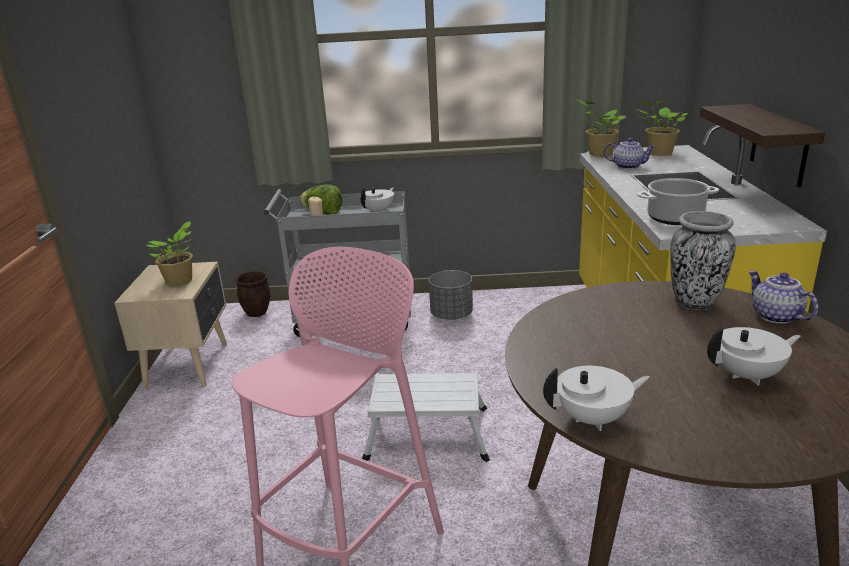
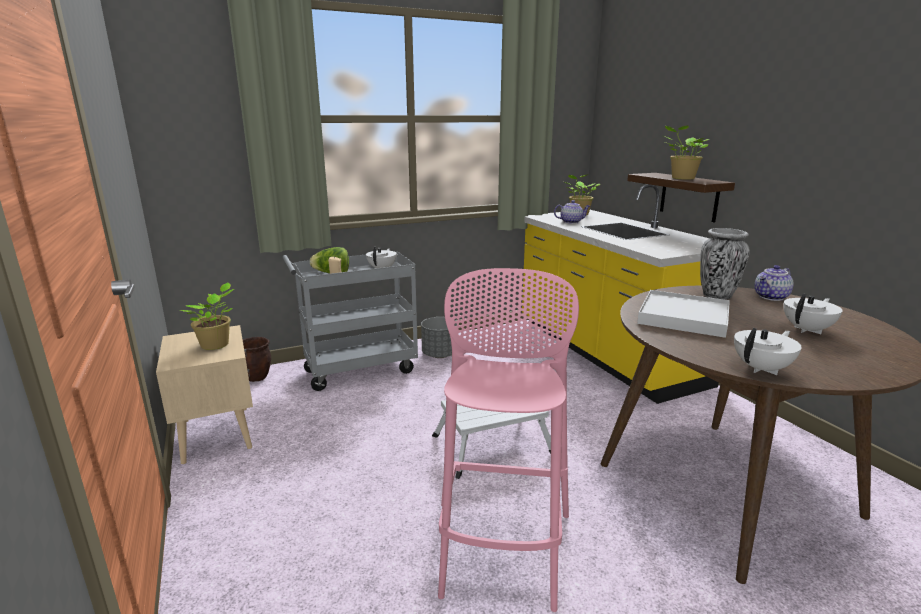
camera: 25 degrees left, 5 degrees down
potted plant [576,99,626,157] -> potted plant moved to [664,125,709,180]
cooking pot [637,178,719,225] -> none
teapot [748,271,818,324] -> teapot turned 75 degrees counterclockwise [754,265,794,301]
none -> white tray [637,290,730,338]

